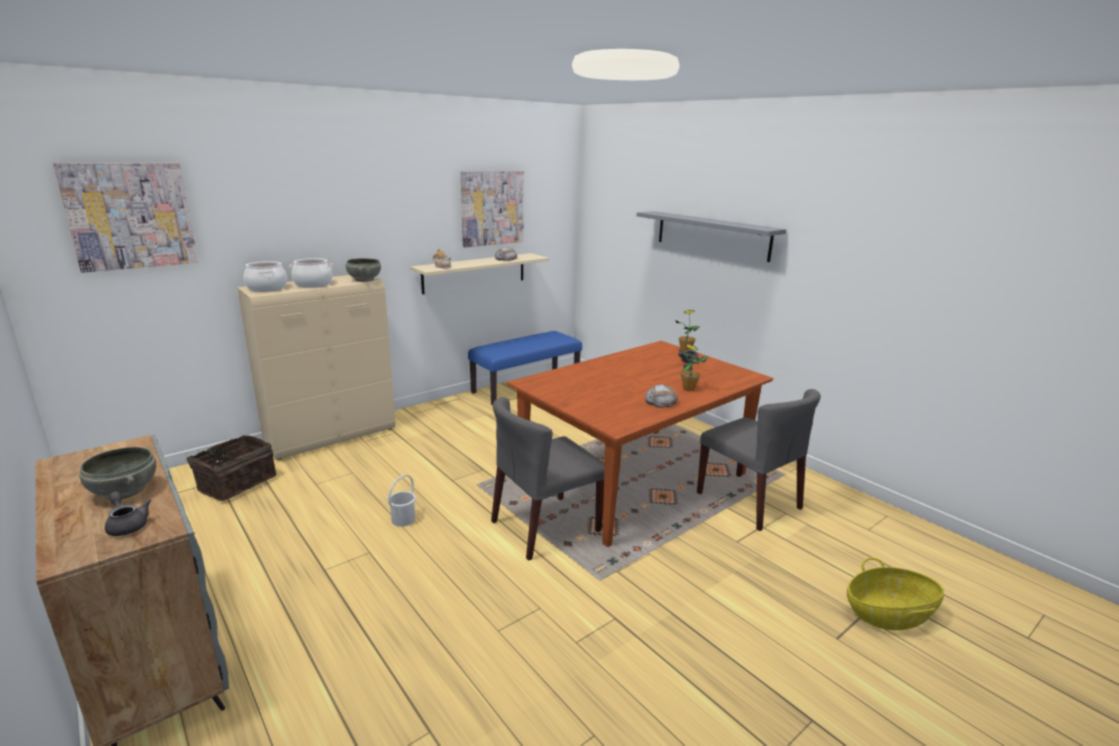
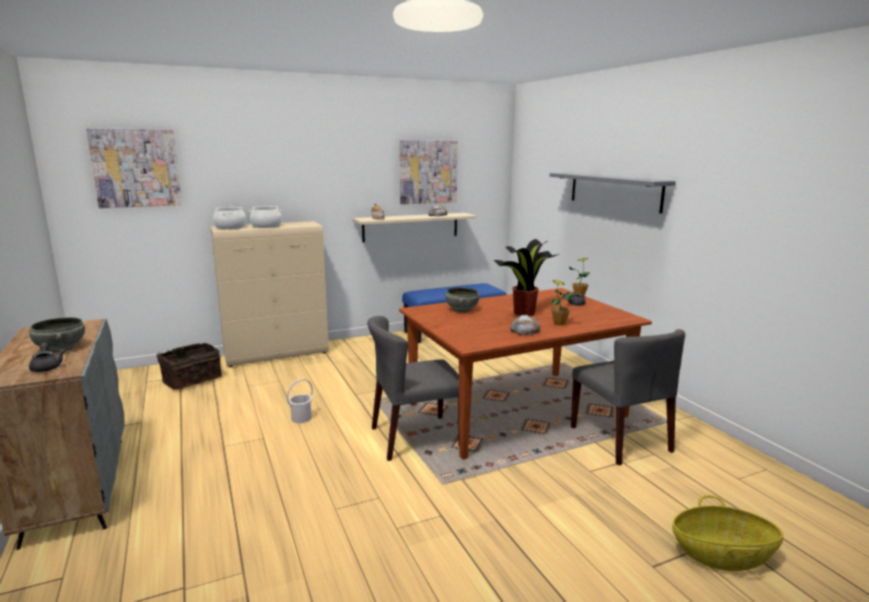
camera: 15 degrees right, 5 degrees down
grey bowl [346,258,381,282] -> grey bowl moved to [445,287,479,312]
none -> potted plant [494,239,559,316]

